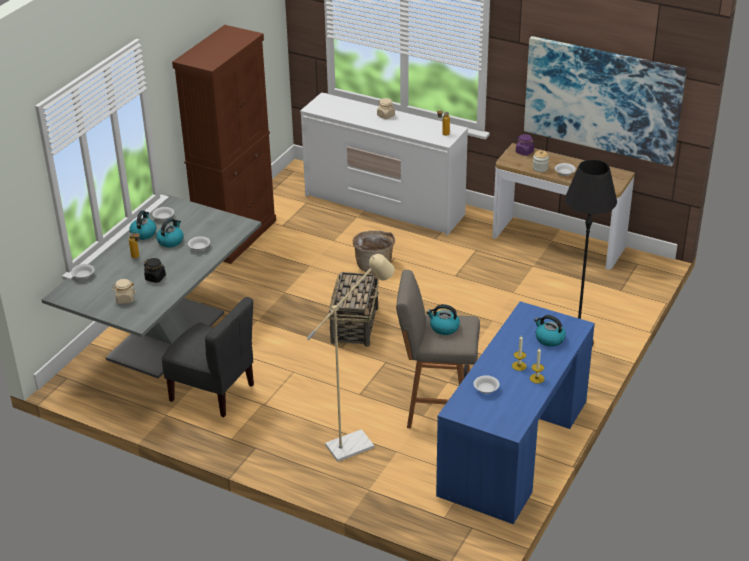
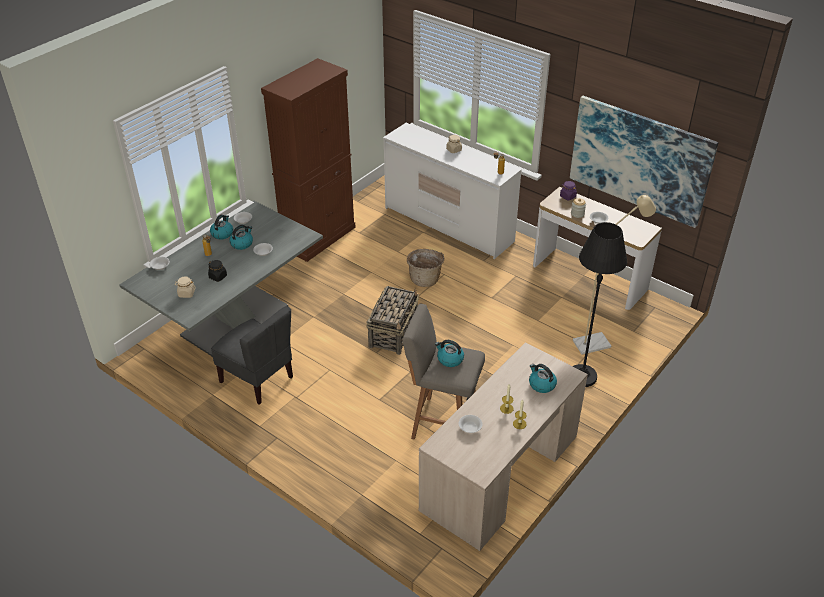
camera: 10 degrees right, 5 degrees up
beige floor lamp [307,254,395,462] -> beige floor lamp moved to [573,195,656,354]
blue desk [436,301,595,524] -> beige desk [419,342,588,551]

